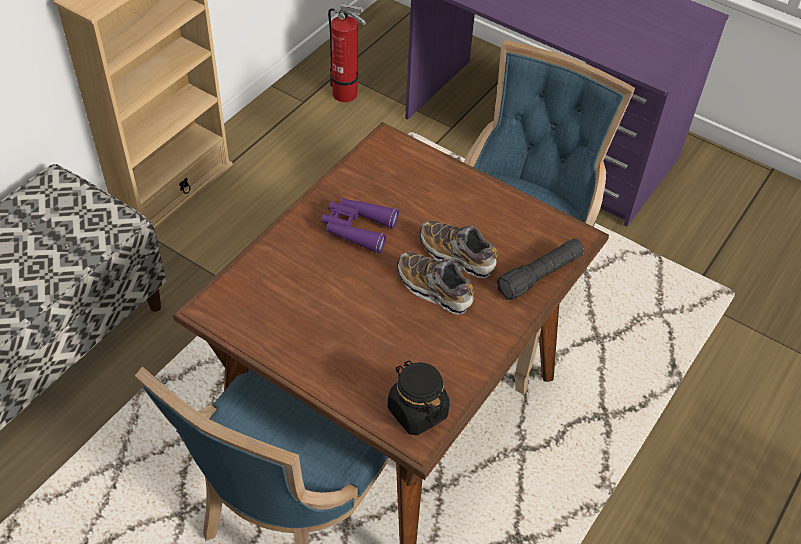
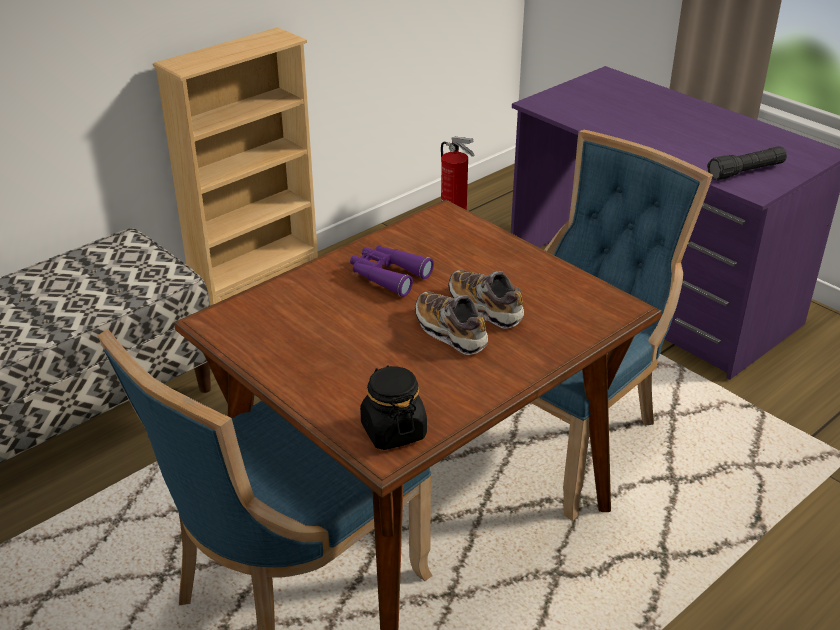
camera: 15 degrees right, 15 degrees down
black flashlight [497,238,584,300] -> black flashlight moved to [707,146,787,180]

